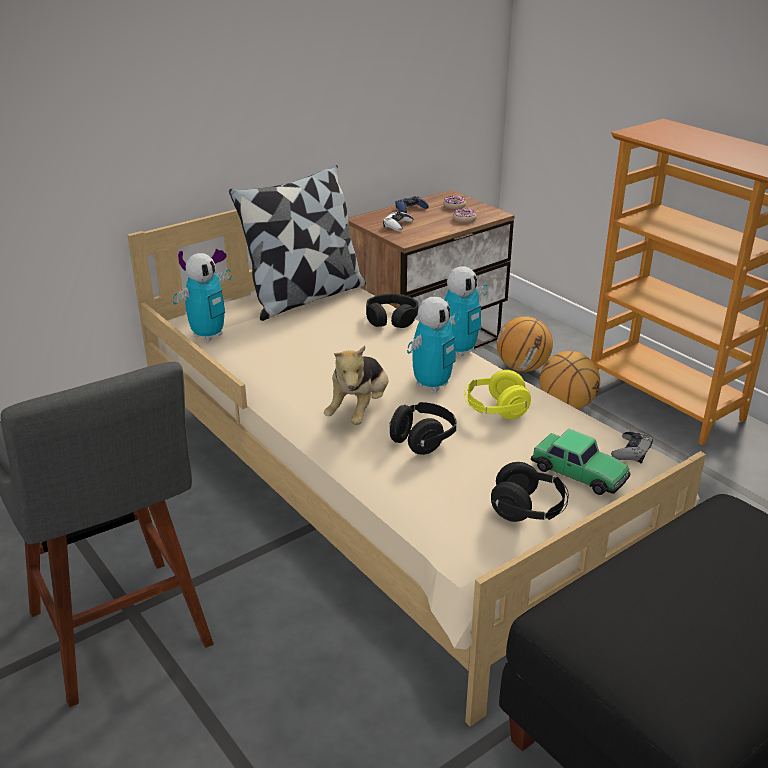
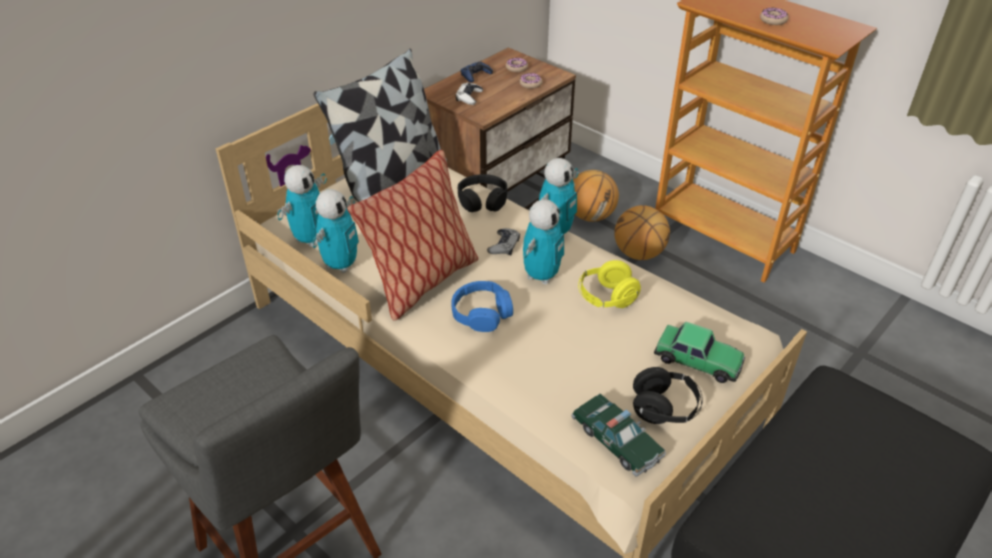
camera: 10 degrees left, 10 degrees up
plush toy [324,346,388,425] -> blue headphones [451,281,513,332]
black headphones [389,402,456,455] -> none
grey game controller [611,431,653,464] -> grey game controller moved to [487,228,520,255]
none -> toy robot [313,189,359,273]
none -> pillow [347,150,478,321]
none -> toy car [571,394,666,477]
none -> donut [760,8,788,25]

